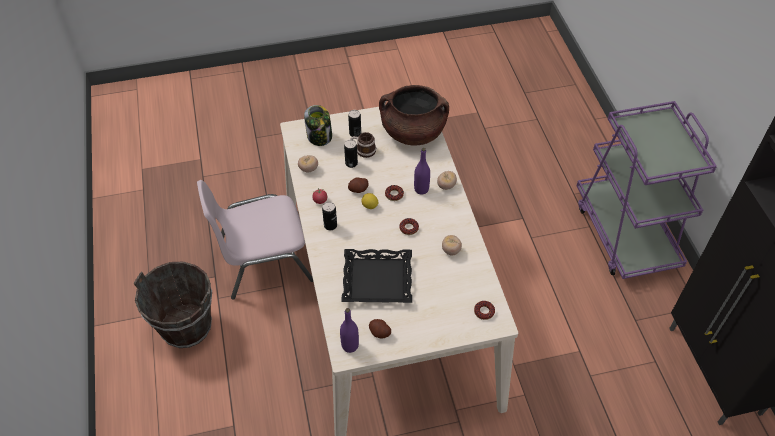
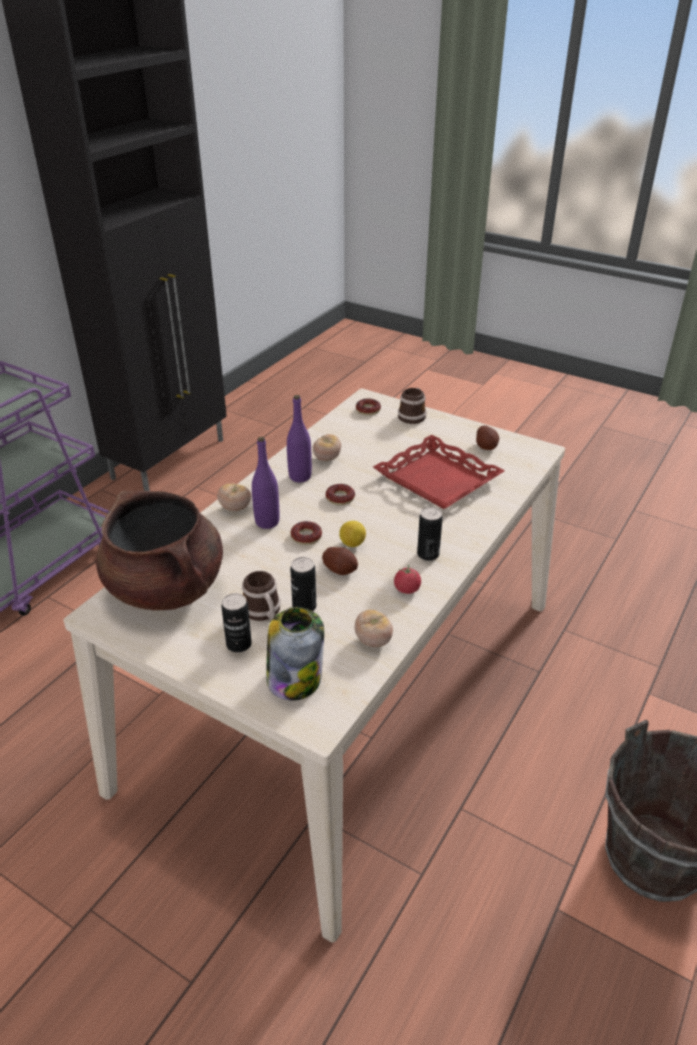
camera: 135 degrees left, 15 degrees down
pink chair [197,180,313,300] -> none
purple bottle [340,308,359,353] -> purple bottle moved to [287,395,312,482]
black tray [341,249,412,303] -> red tray [373,435,505,509]
none -> mug [398,388,427,424]

